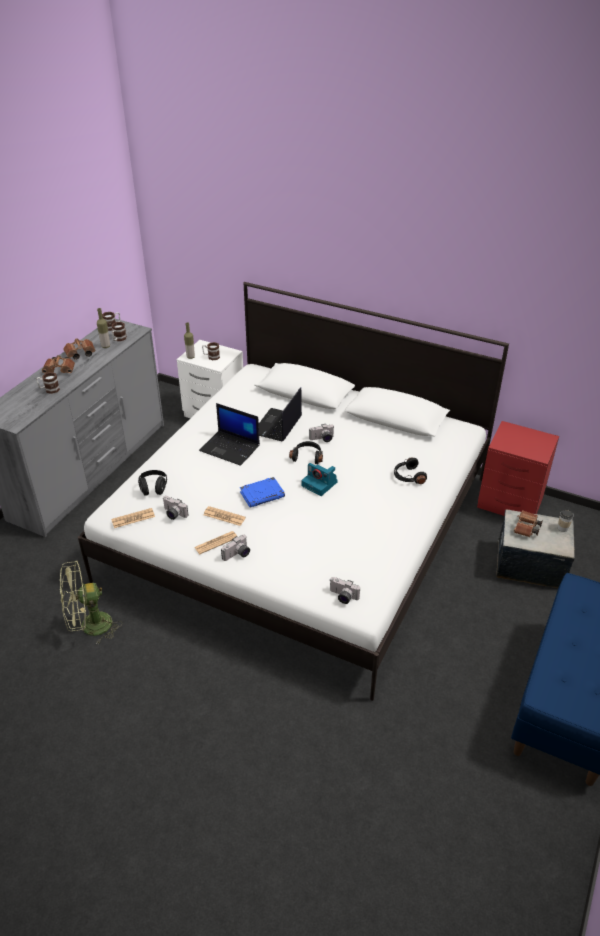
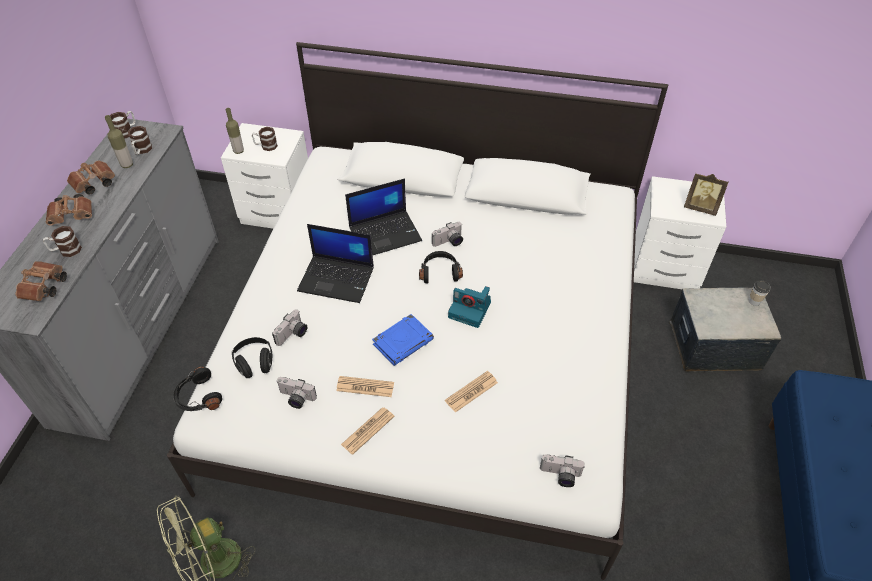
camera: 15 degrees left, 10 degrees up
newspaper [111,508,155,528] -> newspaper moved to [445,371,498,413]
camera [221,535,250,561] -> camera moved to [272,309,307,346]
laptop [259,387,302,442] -> laptop turned 120 degrees counterclockwise [345,179,422,255]
black headphones [394,457,427,484] -> black headphones moved to [173,366,222,411]
red nightstand [477,421,559,516] -> white nightstand [634,176,726,289]
brown binoculars [514,511,543,537] -> brown binoculars moved to [15,261,67,301]
none -> picture frame [684,173,729,216]

